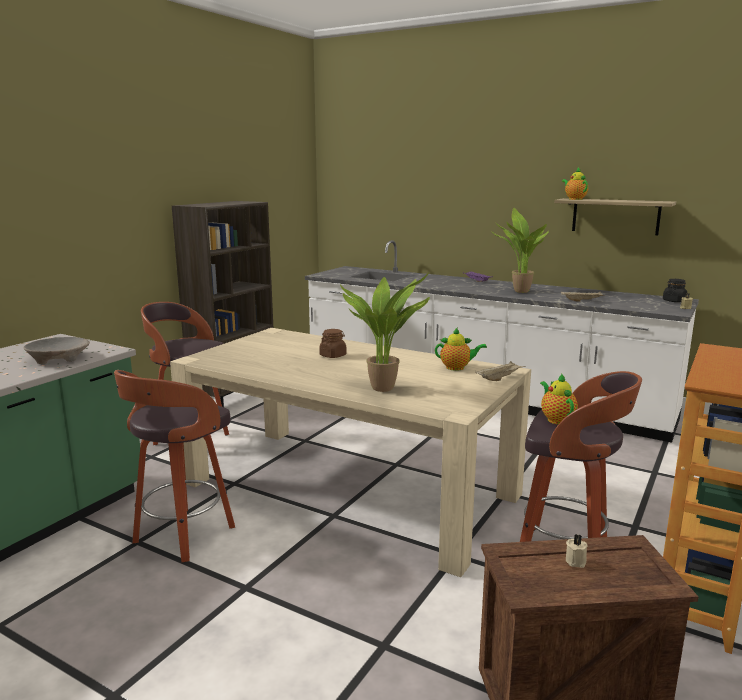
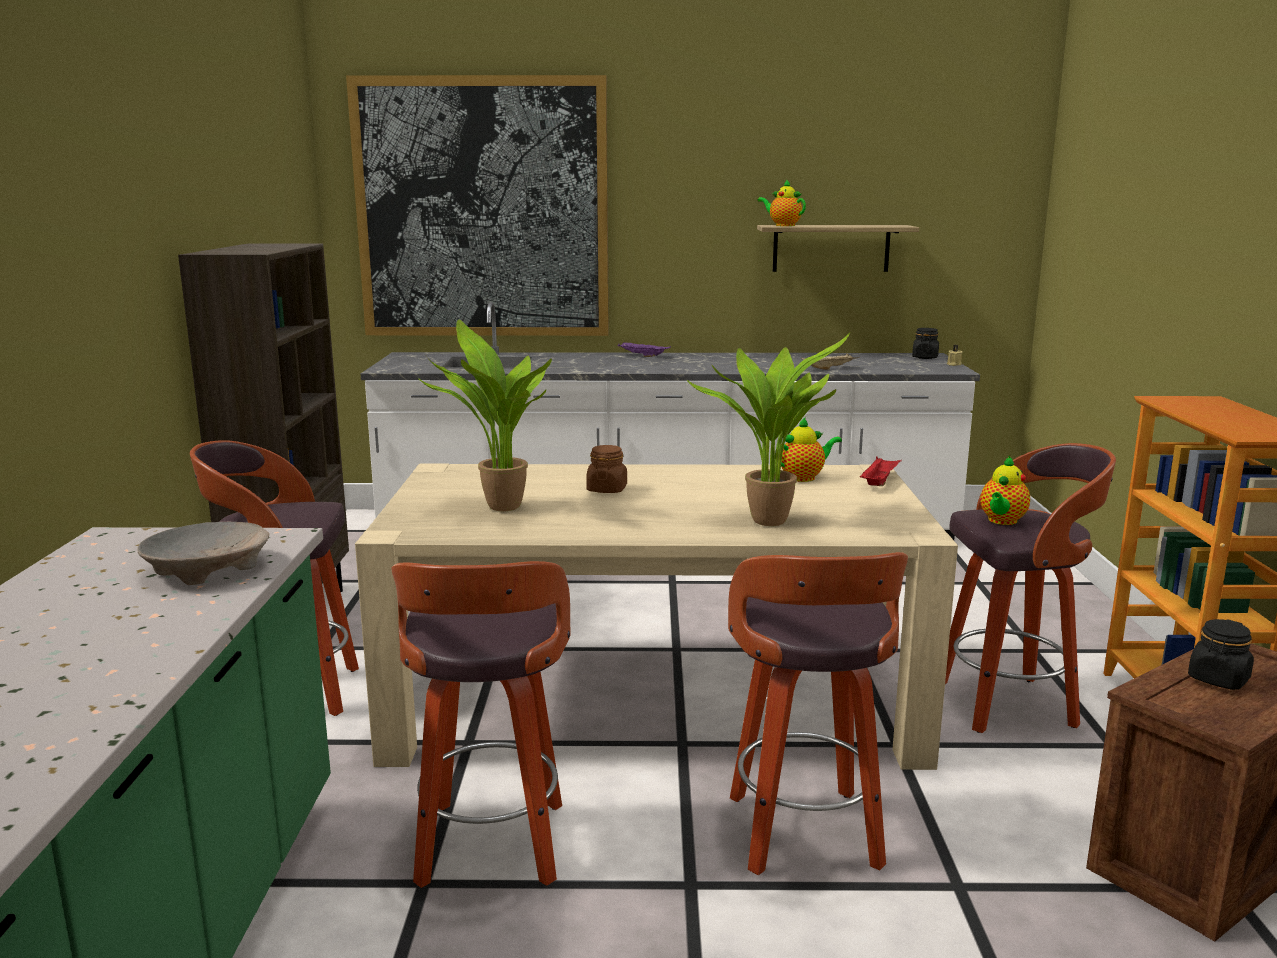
camera: 30 degrees left, 0 degrees up
beige tray [475,361,526,381] -> red tray [860,456,902,486]
potted plant [491,208,549,293] -> potted plant moved to [418,319,552,511]
teapot [540,373,578,424] -> teapot turned 105 degrees counterclockwise [980,456,1030,525]
beige candle [566,534,587,568] -> black jar [1188,619,1254,690]
none -> picture [346,75,609,336]
none -> stool [728,552,908,875]

